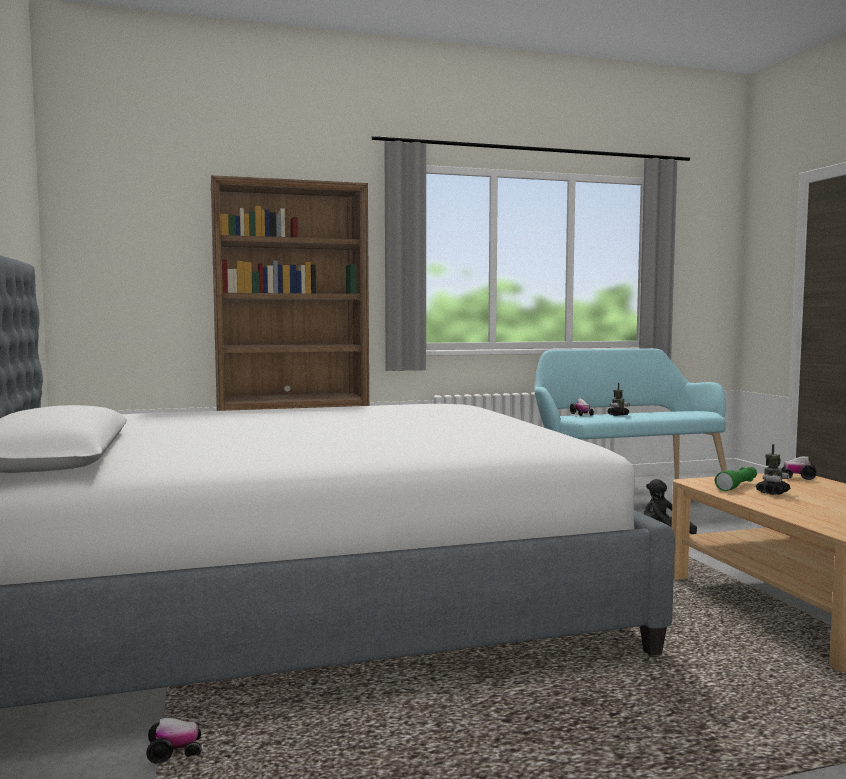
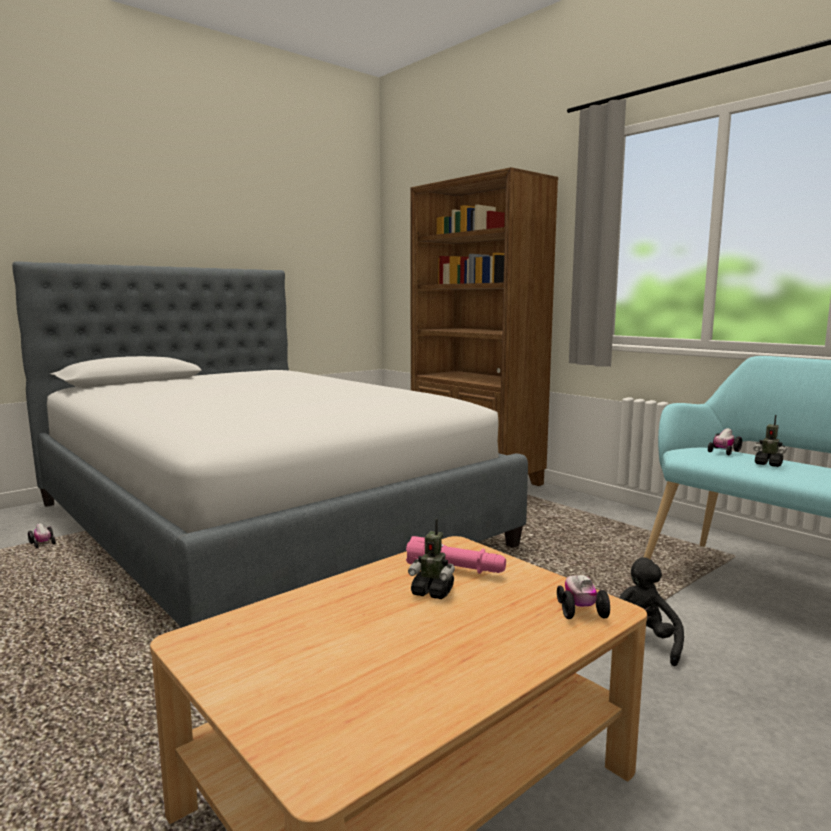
camera: 65 degrees right, 5 degrees up
green flashlight [715,467,757,491] -> pink flashlight [406,536,506,574]

